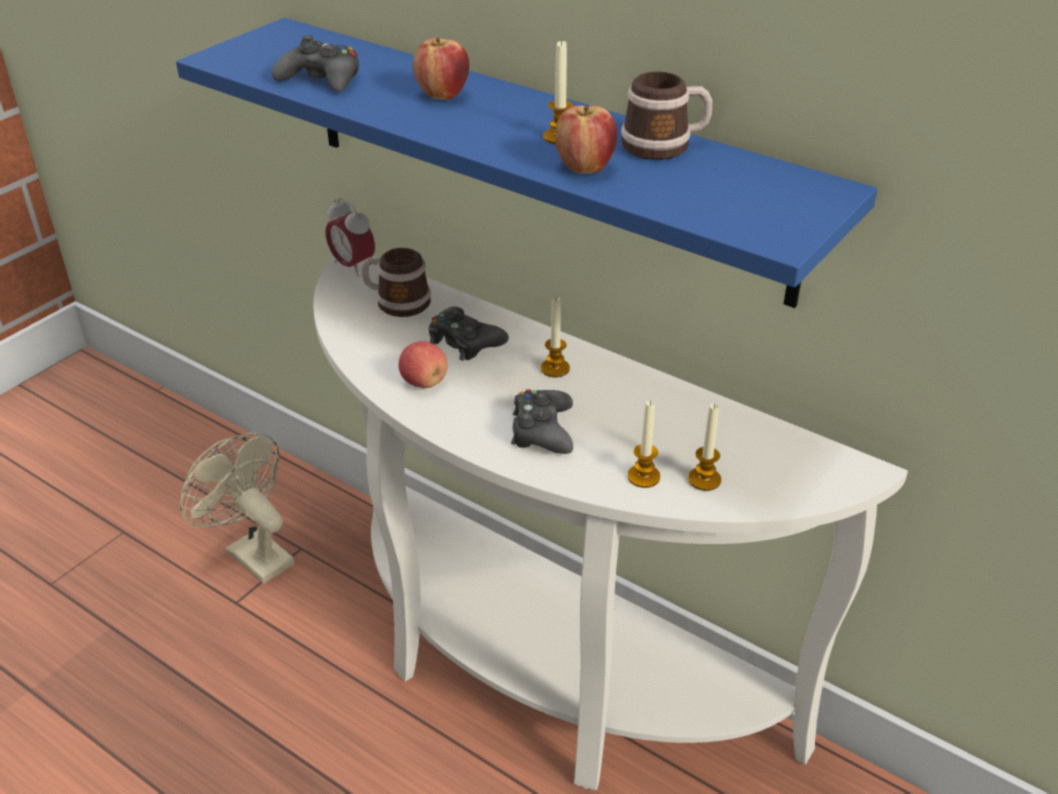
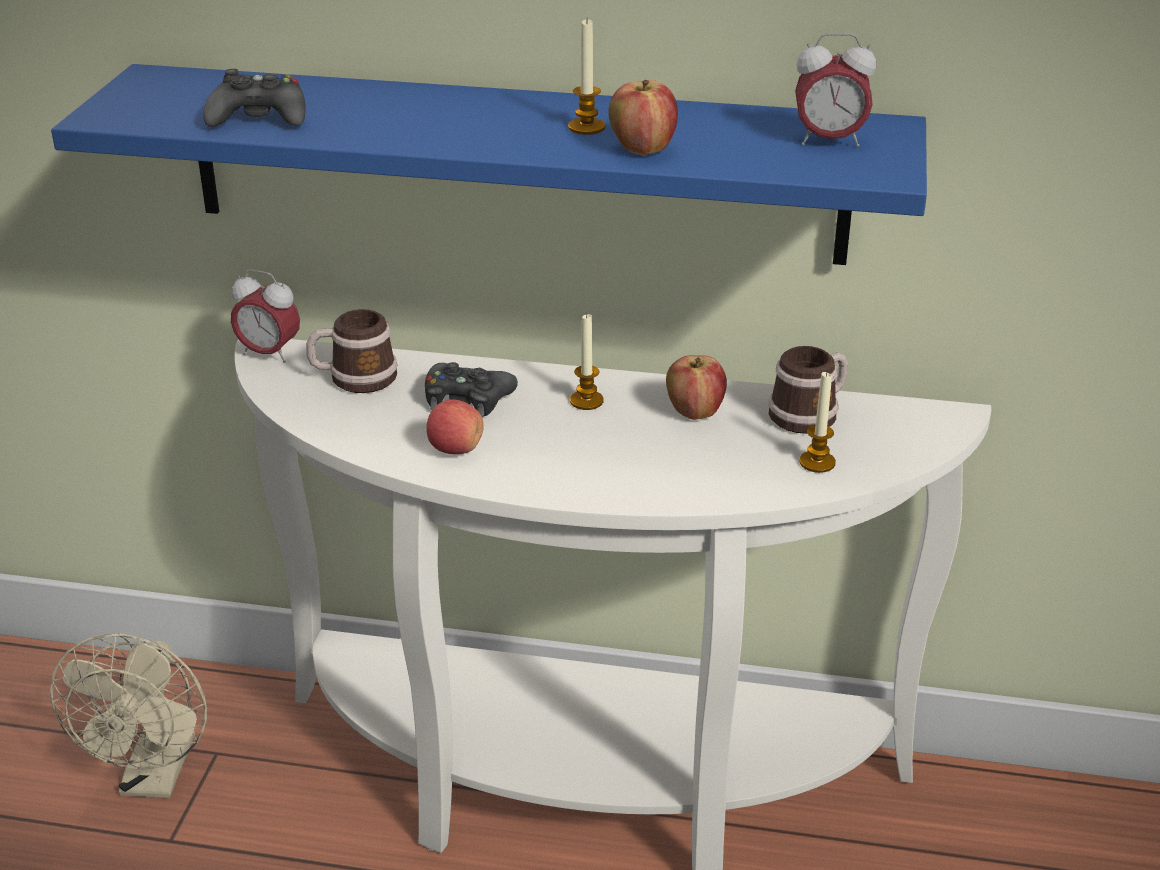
camera: 25 degrees left, 5 degrees down
beige fan [180,432,294,584] -> beige fan turned 105 degrees counterclockwise [50,634,207,798]
apple [413,37,469,100] -> apple moved to [666,355,727,420]
black game controller [511,389,573,454] -> none
mug [621,72,712,160] -> mug moved to [768,346,848,434]
candle [628,401,660,488] -> none
none -> alarm clock [795,33,876,147]

